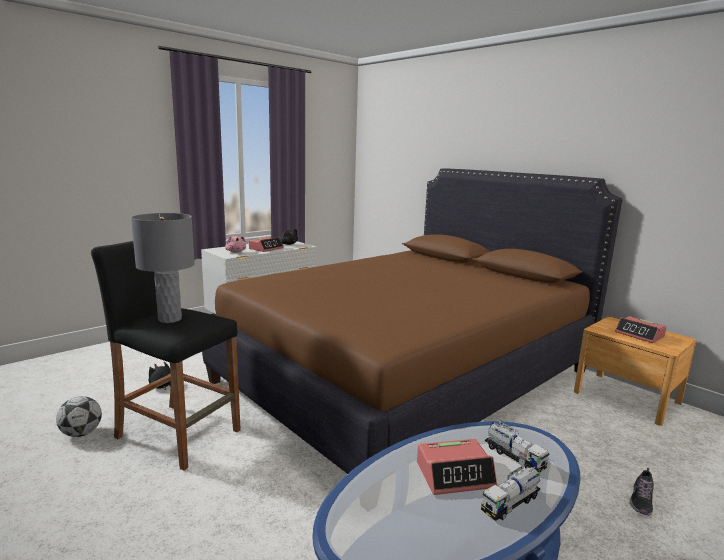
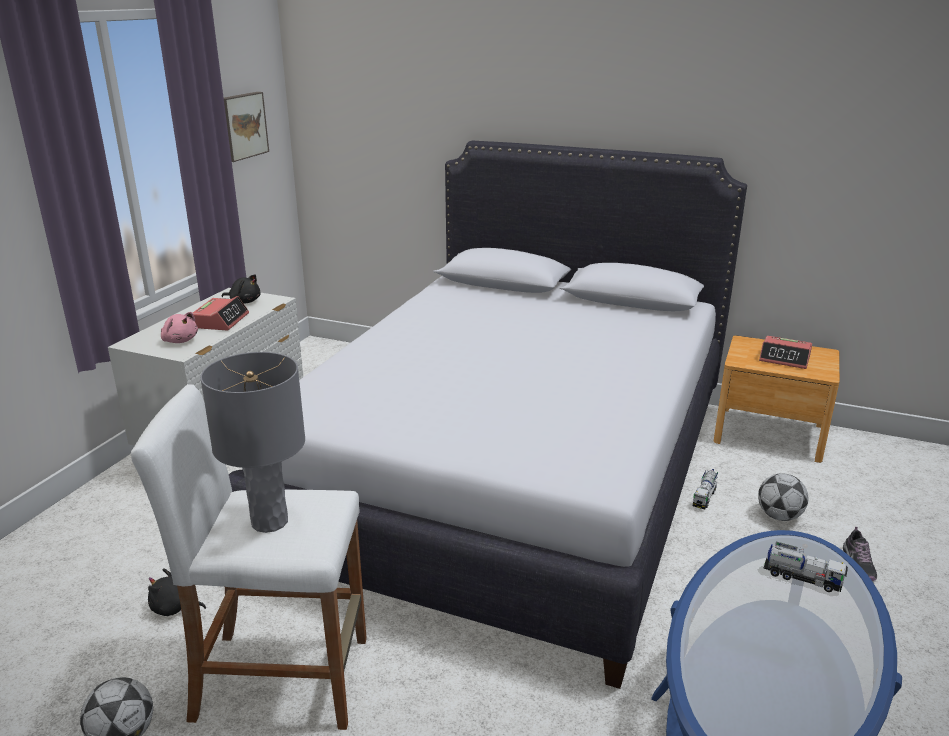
camera: 25 degrees left, 10 degrees up
black stool [91,241,241,471] -> white stool [131,384,367,730]
brown bed [202,168,622,474] -> white bed [229,141,747,689]
alarm clock [417,439,497,495] -> none
toy truck [481,465,541,521] -> toy truck moved to [693,469,718,509]
none -> picture [224,92,269,162]
none -> football [758,473,808,521]

